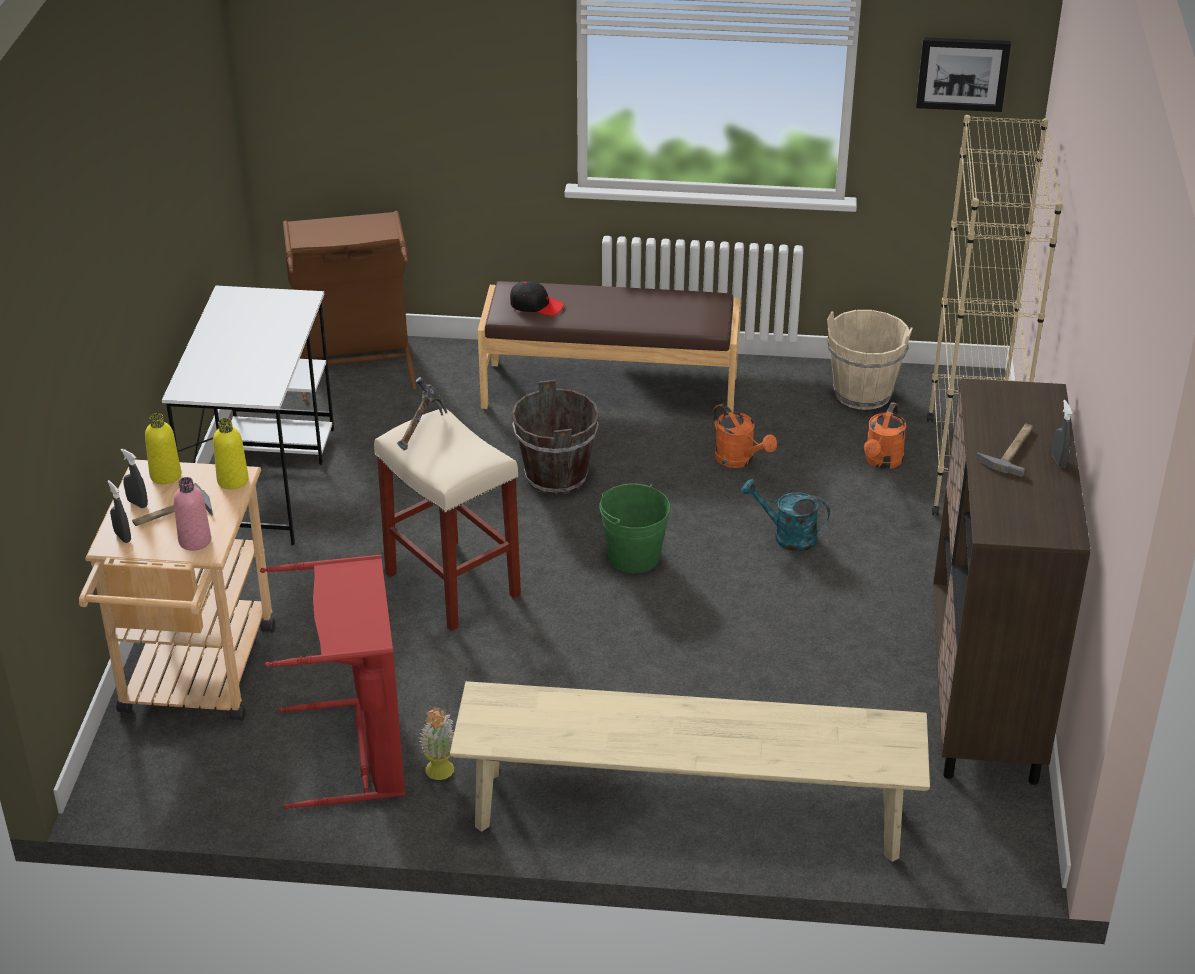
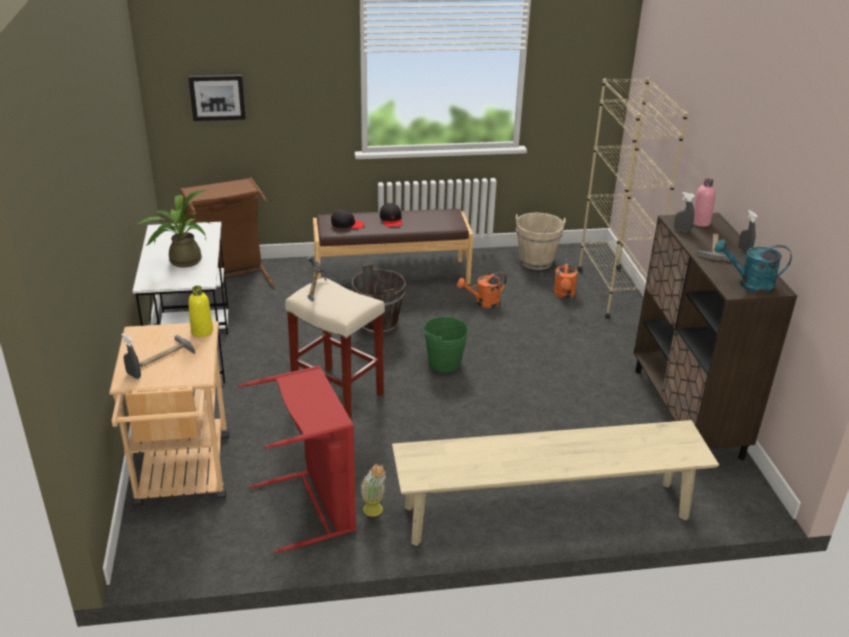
camera: 15 degrees left, 5 degrees down
grey spray bottle [121,449,148,508] -> grey spray bottle moved to [674,192,695,232]
yellow bottle [145,413,181,484] -> none
pink bottle [174,477,211,551] -> pink bottle moved to [693,178,716,227]
orange watering can [713,403,777,468] -> orange watering can turned 120 degrees clockwise [457,272,507,308]
turquoise watering can [741,479,830,551] -> turquoise watering can moved to [714,239,792,294]
picture [916,37,1011,112] -> picture moved to [188,75,246,121]
none -> potted plant [135,190,211,268]
none -> black cap [380,203,402,227]

